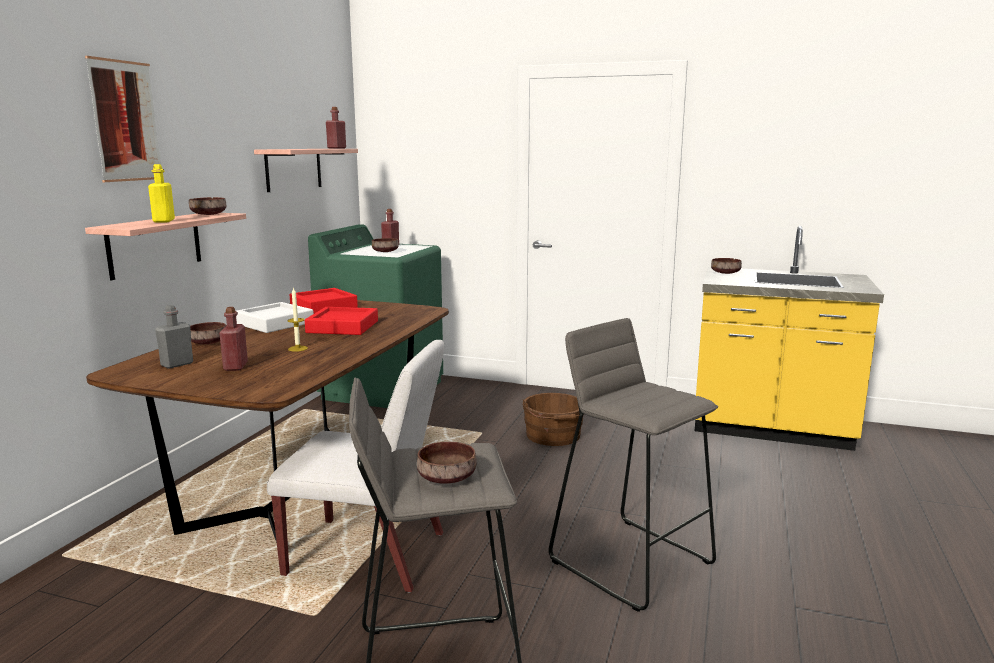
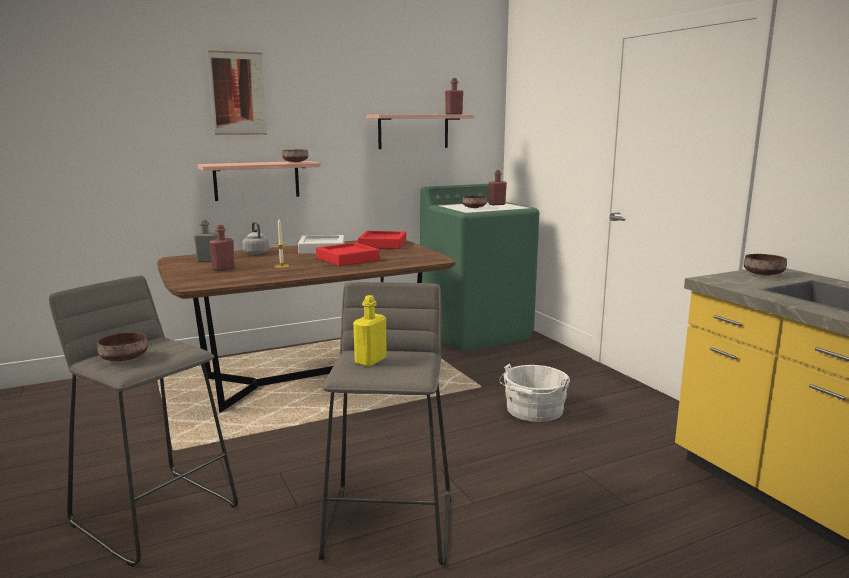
camera: 45 degrees right, 0 degrees up
yellow bottle [148,164,175,223] -> yellow bottle moved to [353,295,387,367]
brown bowl [190,322,226,344] -> grey kettle [242,222,269,255]
white chair [267,340,444,593] -> none
brown bucket [522,393,583,446] -> white bucket [499,364,570,422]

